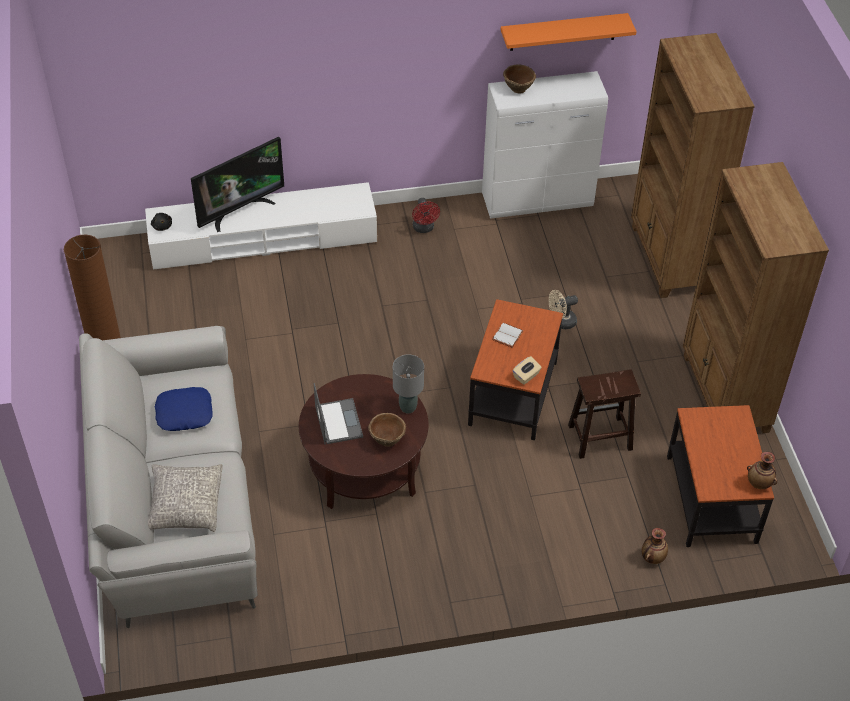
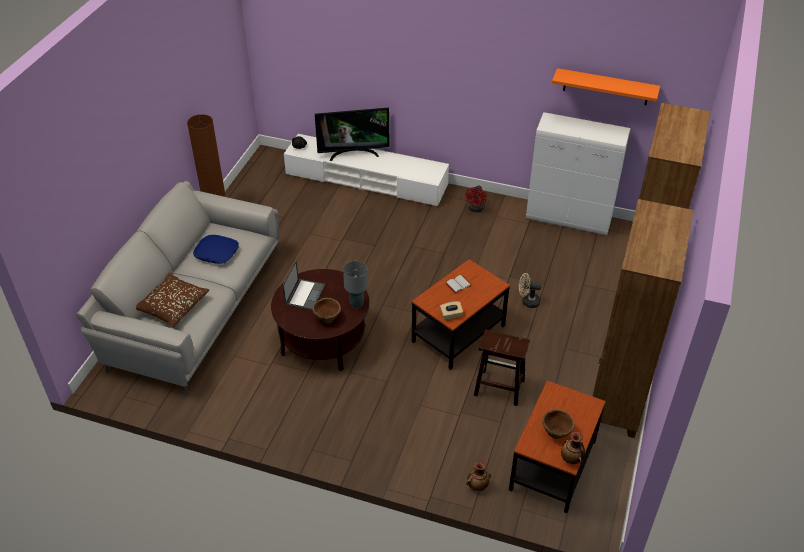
camera: 30 degrees right, 5 degrees down
grey pillow [148,464,223,532] -> brown pillow [136,273,210,327]
brown bowl [503,64,536,94] -> brown bowl moved to [542,409,575,439]

